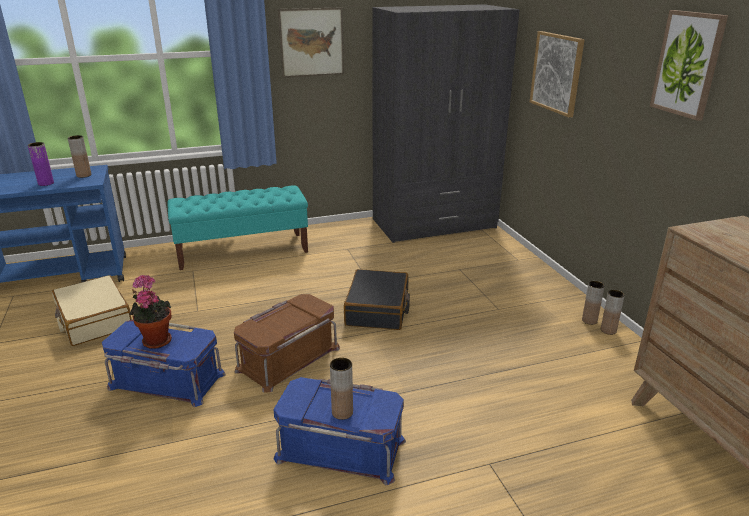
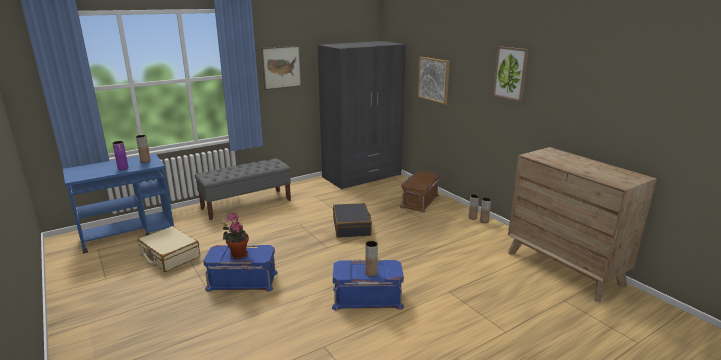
camera: 15 degrees left, 5 degrees down
turquoise bench [168,186,308,270] -> grey bench [195,159,291,220]
brown storage box [234,294,340,393] -> brown storage box moved to [400,172,439,213]

